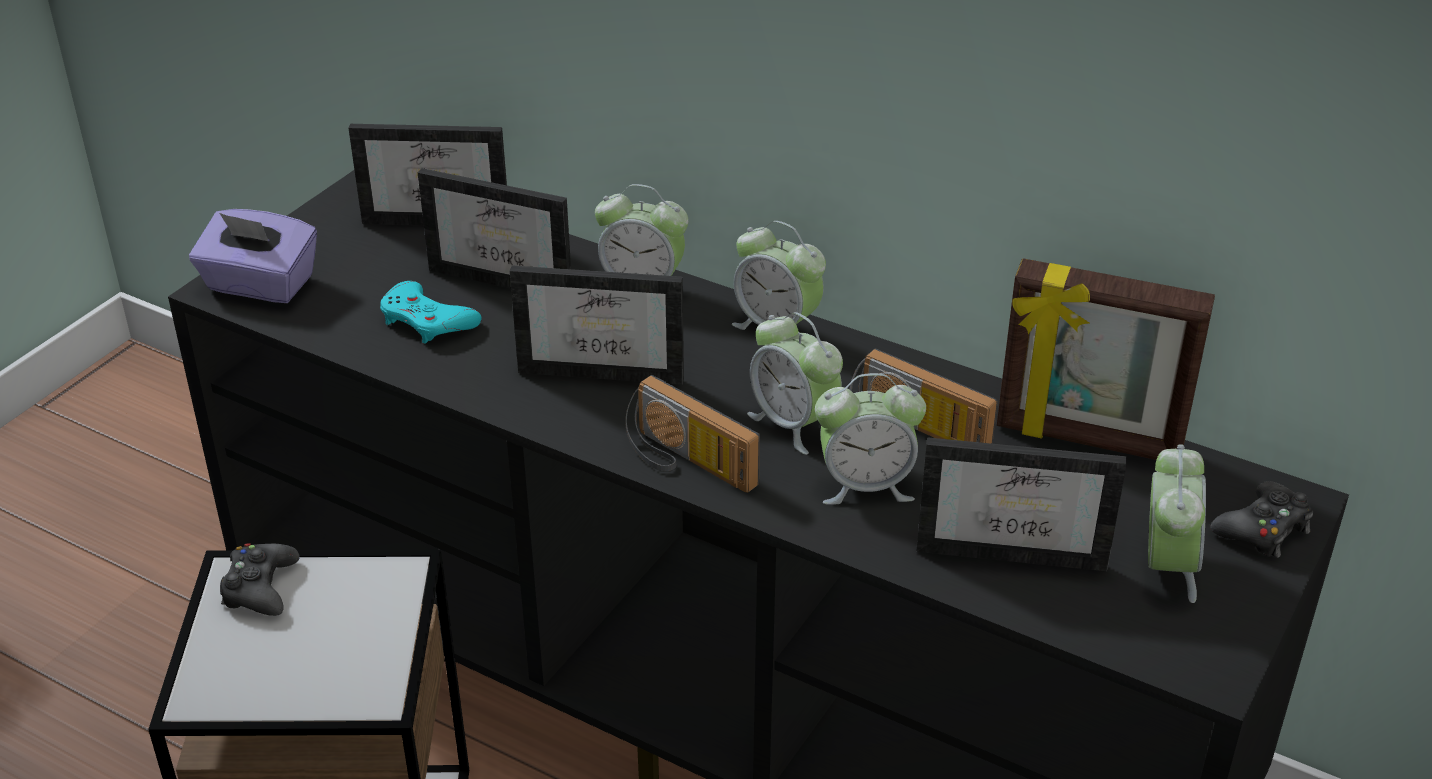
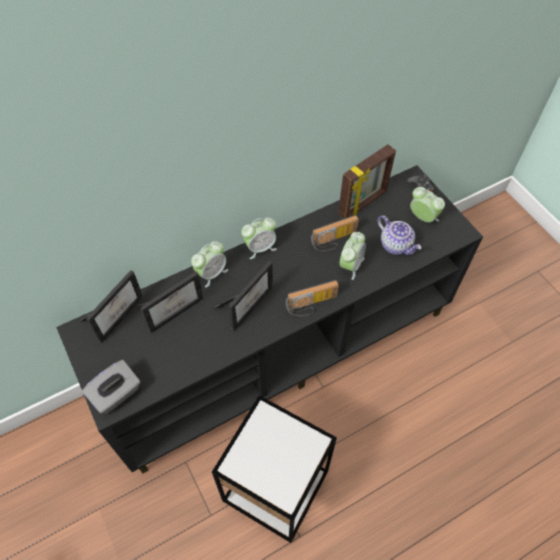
camera: 60 degrees left, 20 degrees up
purple tissue box [189,209,317,303] -> grey tissue box [82,360,140,414]
black game controller [220,543,300,616] -> none
turquoise game controller [380,281,481,344] -> none
alarm clock [747,312,843,455] -> none
picture frame [916,437,1127,571] -> teapot [377,215,421,255]

